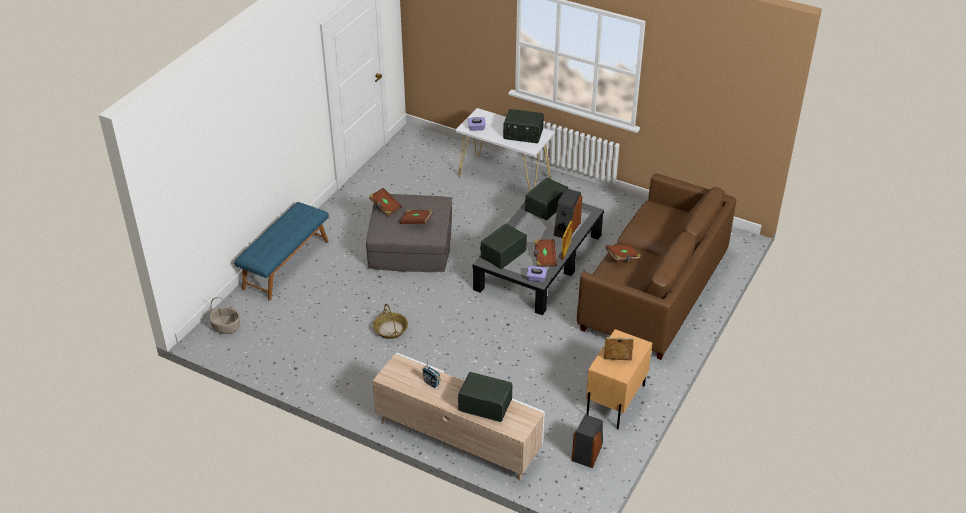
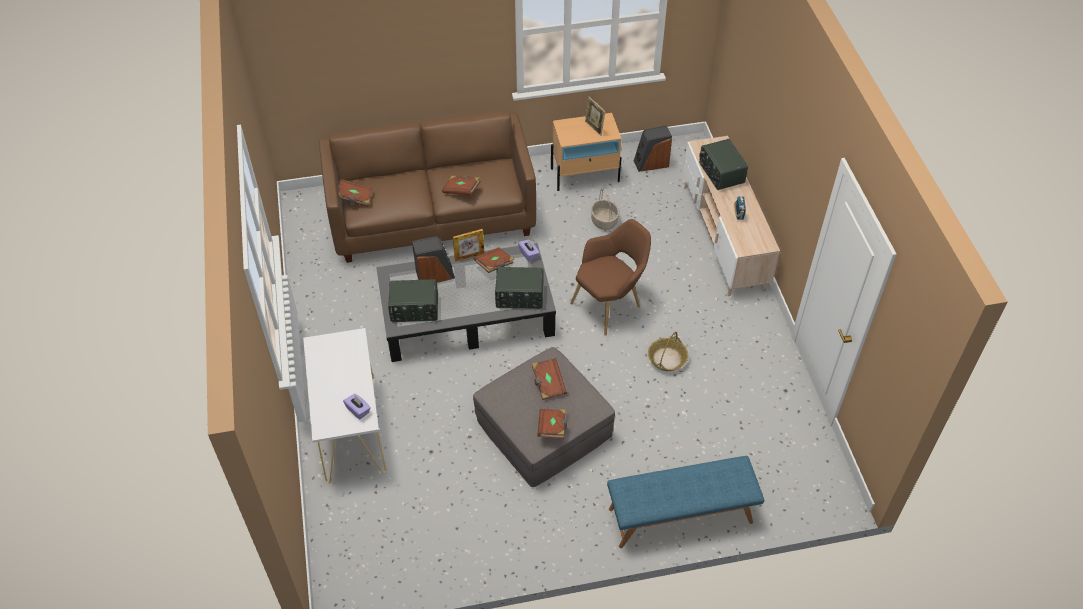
camera: 130 degrees left, 10 degrees up
basket [209,297,240,334] -> basket moved to [591,188,619,230]
radio [503,109,544,143] -> none
none -> brown book [338,179,373,207]
none -> brown armchair [570,219,651,336]

